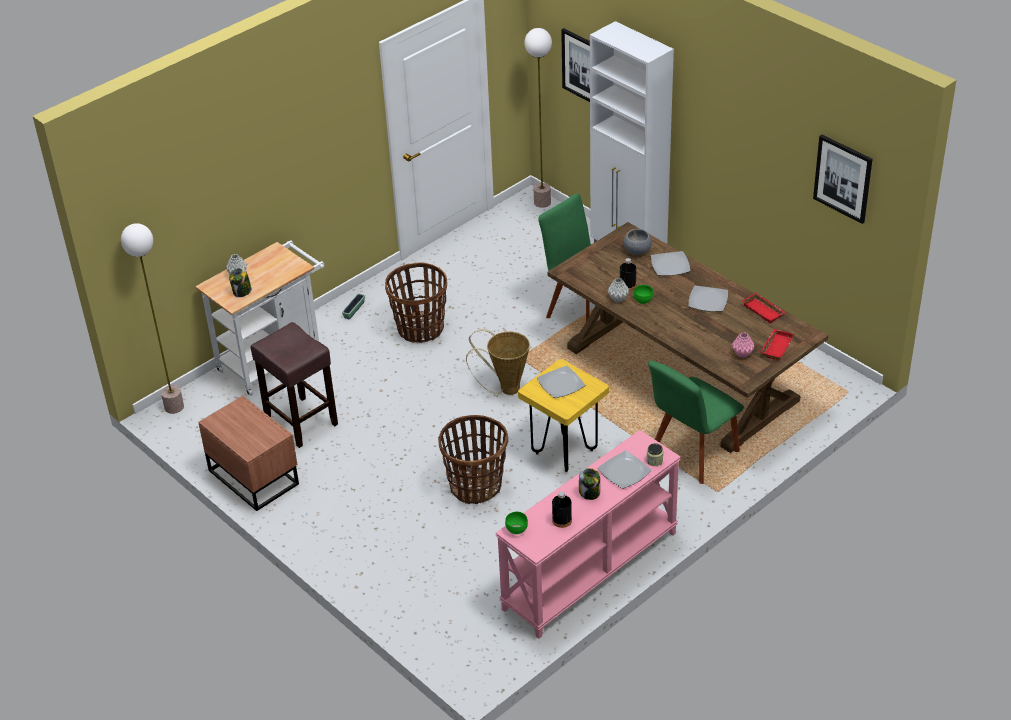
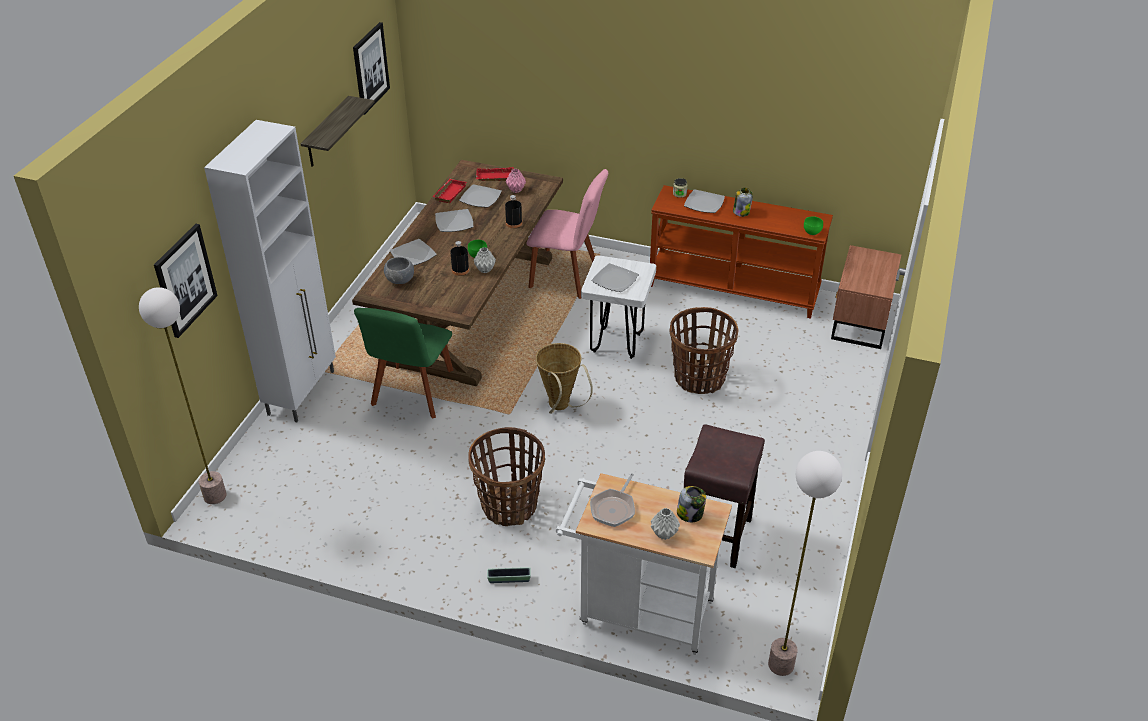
camera: 120 degrees left, 0 degrees up
brown nightstand [198,396,299,511] -> brown nightstand moved to [831,245,901,349]
pink console table [496,430,681,639] -> brown console table [650,185,833,319]
yellow stool [518,359,609,472] -> white stool [581,255,656,359]
black bottle [552,491,572,528] -> black bottle moved to [505,195,522,228]
green chair [648,361,744,484] -> pink chair [526,169,608,299]
none -> shelf [301,96,375,167]
none -> plate [459,184,502,208]
none -> frying pan [590,473,635,527]

